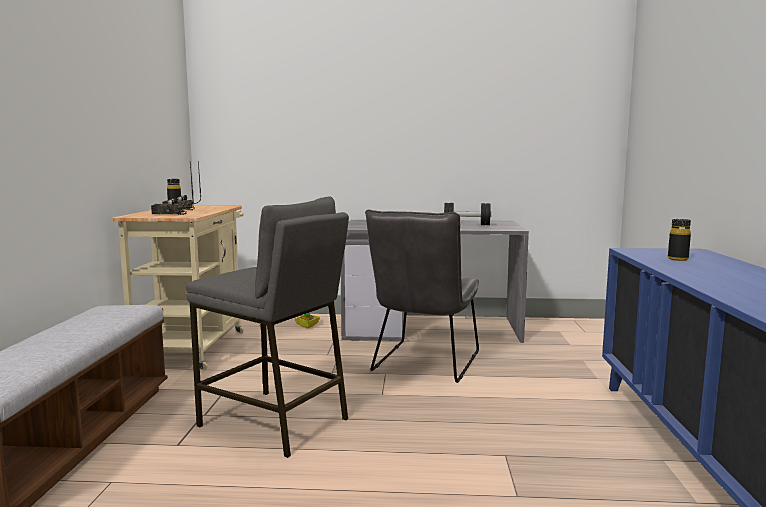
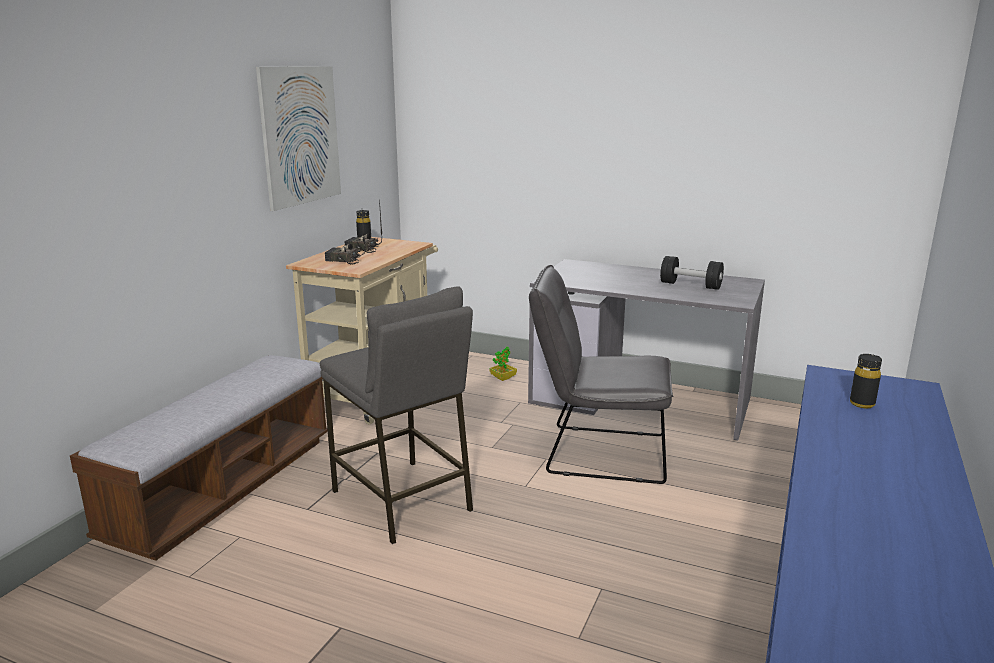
camera: 20 degrees right, 10 degrees up
grey chair [365,209,479,383] -> grey chair turned 60 degrees clockwise [529,265,673,484]
none -> picture [256,66,341,211]

